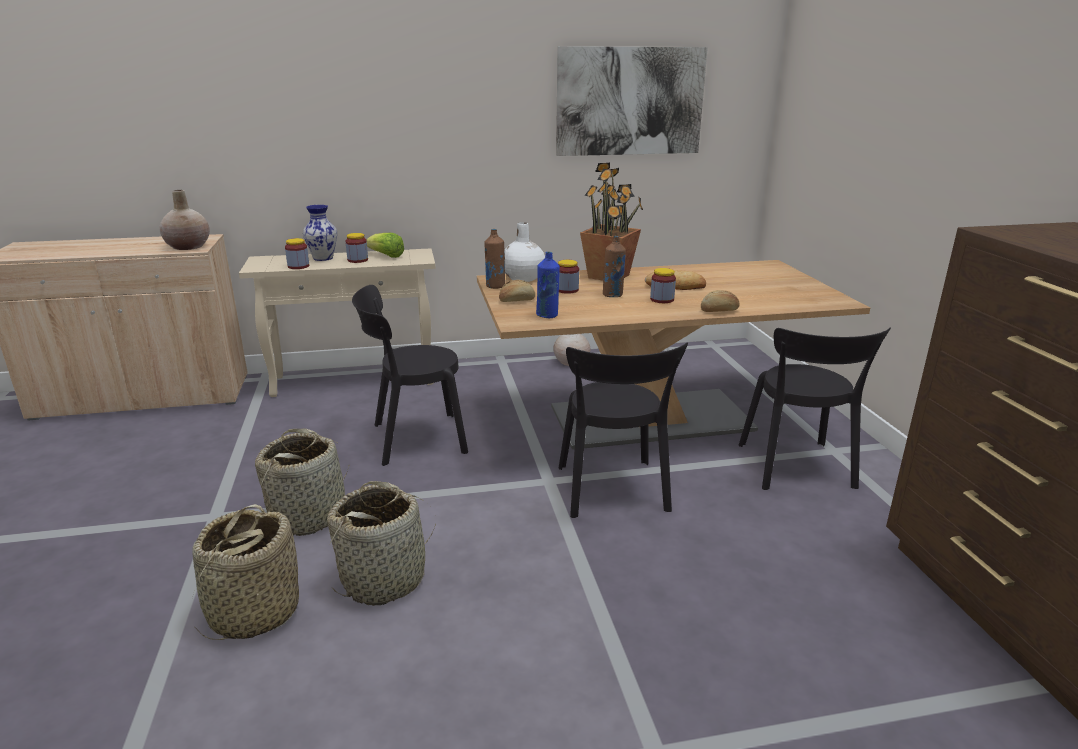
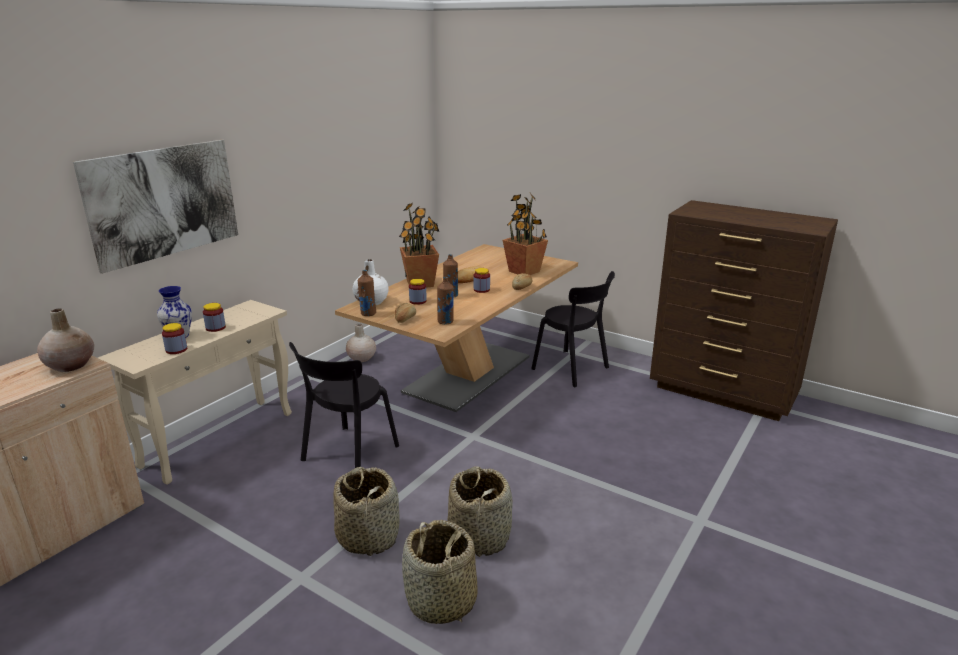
camera: 45 degrees left, 0 degrees up
lettuce [366,233,404,258] -> none
blue bottle [536,252,560,318] -> brown bottle [437,277,454,324]
picture [556,46,708,156] -> picture moved to [73,140,238,274]
black chair [559,343,688,518] -> none
none -> potted plant [503,193,548,275]

